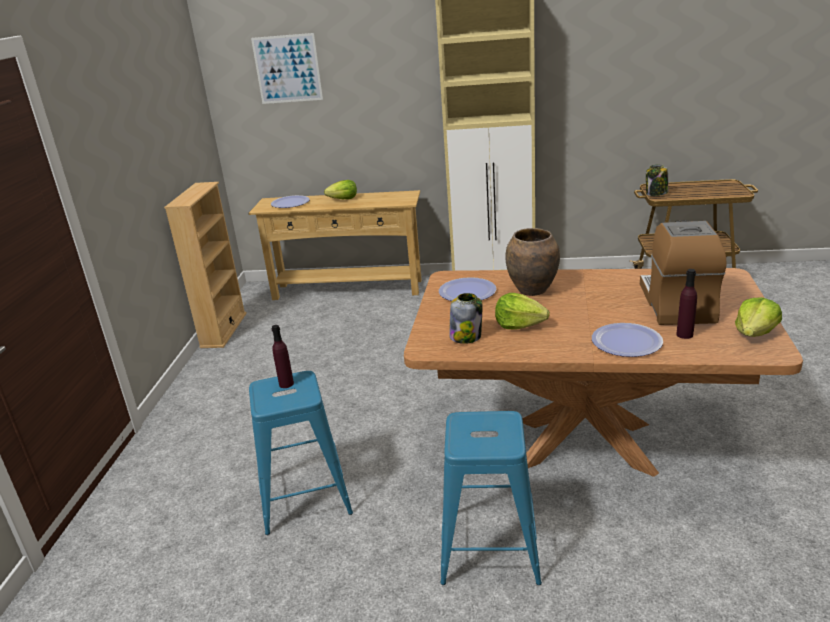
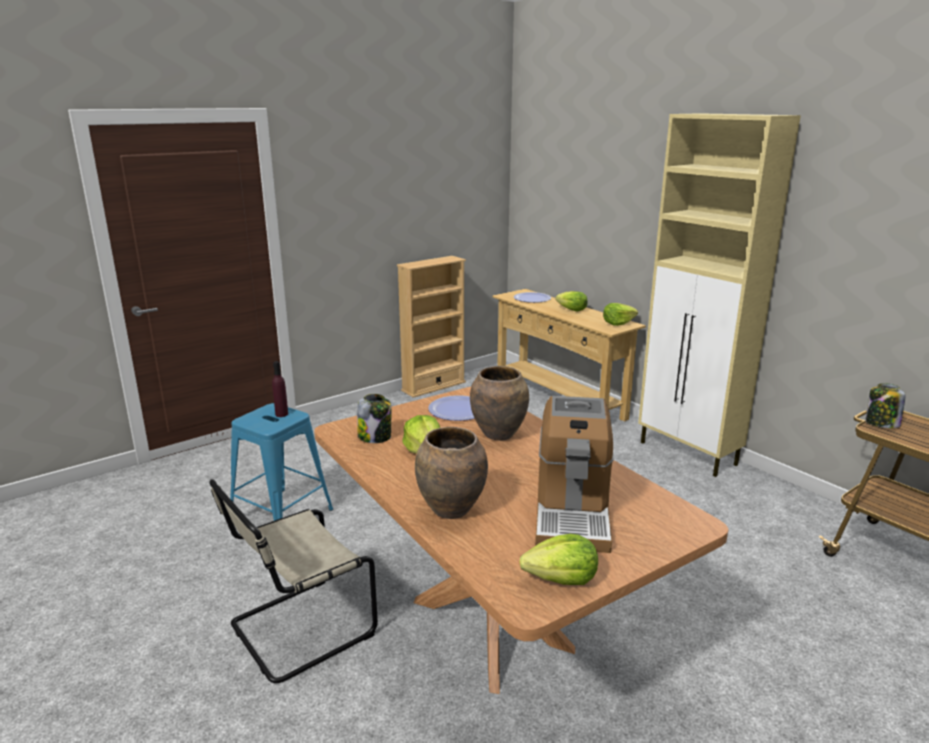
camera: 45 degrees right, 5 degrees down
picture [251,33,323,104] -> none
blue stool [440,411,542,585] -> beige chair [209,479,378,683]
plate [592,323,663,357] -> brown vase [415,427,488,519]
coffee machine [640,220,727,325] -> coffee machine turned 135 degrees clockwise [535,396,614,553]
purple bottle [676,269,697,339] -> none
none -> lettuce [603,303,638,326]

